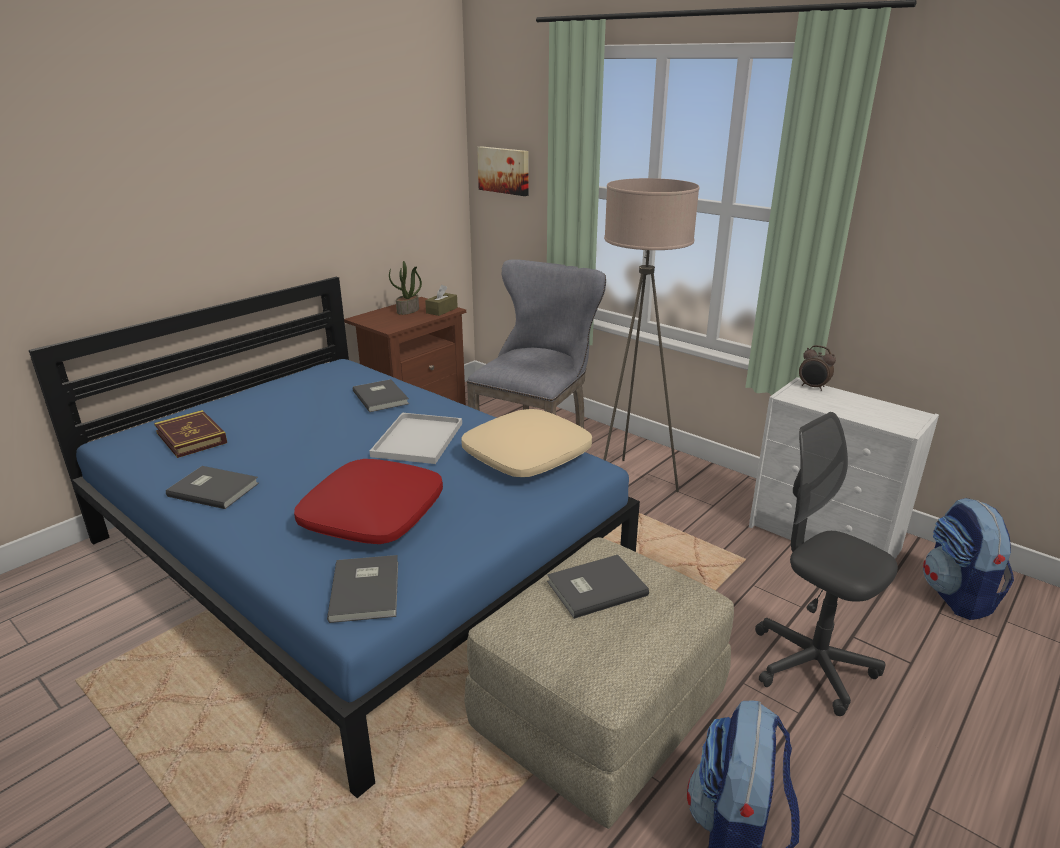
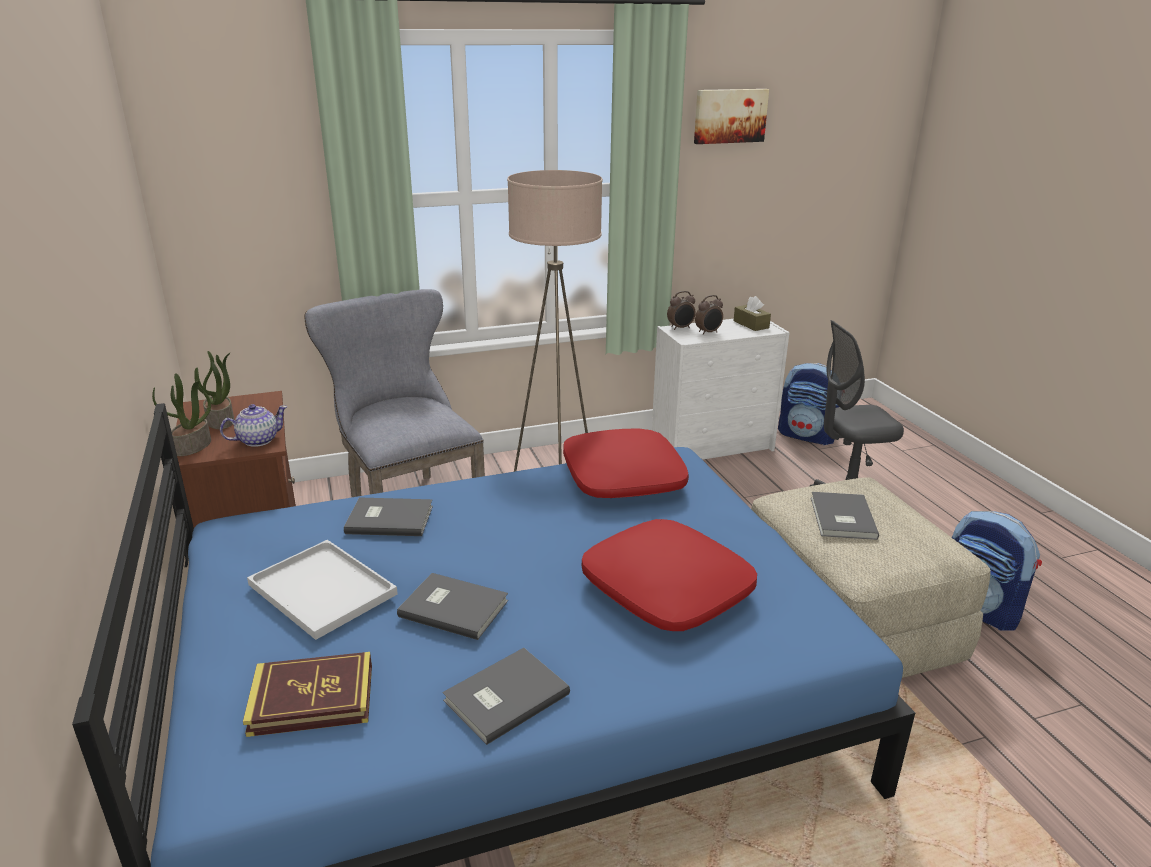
camera: 60 degrees left, 0 degrees up
grey book [327,555,398,623] -> grey book moved to [397,573,508,640]
white tray [369,413,462,464] -> white tray moved to [247,540,398,640]
brown tissue box [425,285,458,316] -> brown tissue box moved to [734,296,771,331]
beige pillow [462,409,592,477] -> red pillow [563,428,689,498]
picture [477,146,528,196] -> picture moved to [694,89,769,144]
none -> potted plant [152,373,211,456]
none -> teapot [220,404,288,447]
none -> alarm clock [695,295,723,335]

